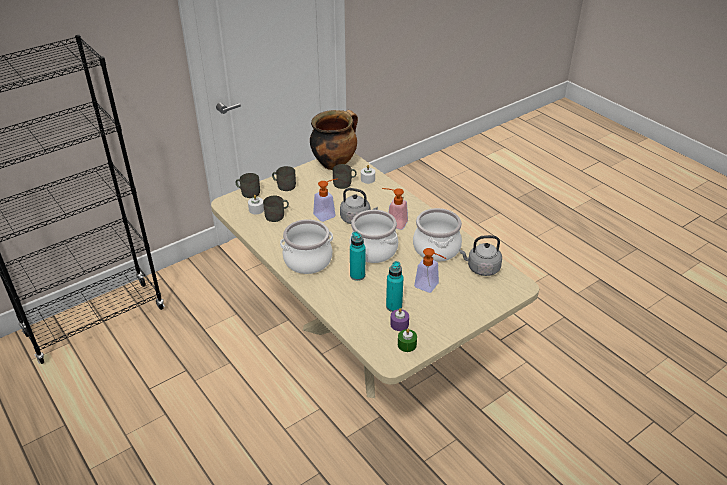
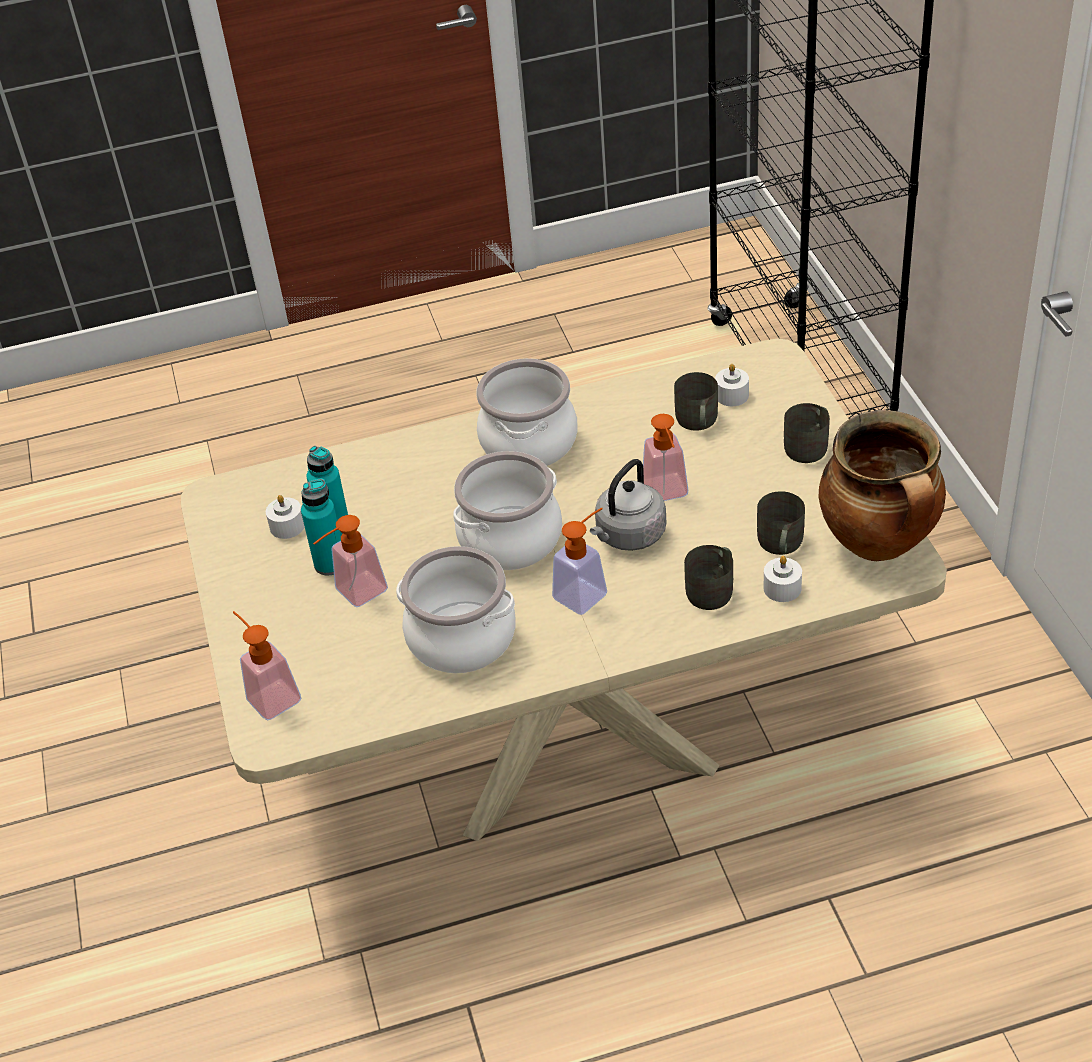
camera: 115 degrees right, 5 degrees up
grey mug [235,173,260,198] -> grey mug moved to [684,545,733,610]
turquoise bottle [350,232,365,281] -> turquoise bottle moved to [301,479,341,575]
purple candle [390,308,409,331] -> white candle [266,495,305,539]
green candle [398,329,417,352] -> none
grey kettle [459,235,502,276] -> none
none -> soap dispenser [233,611,301,720]

